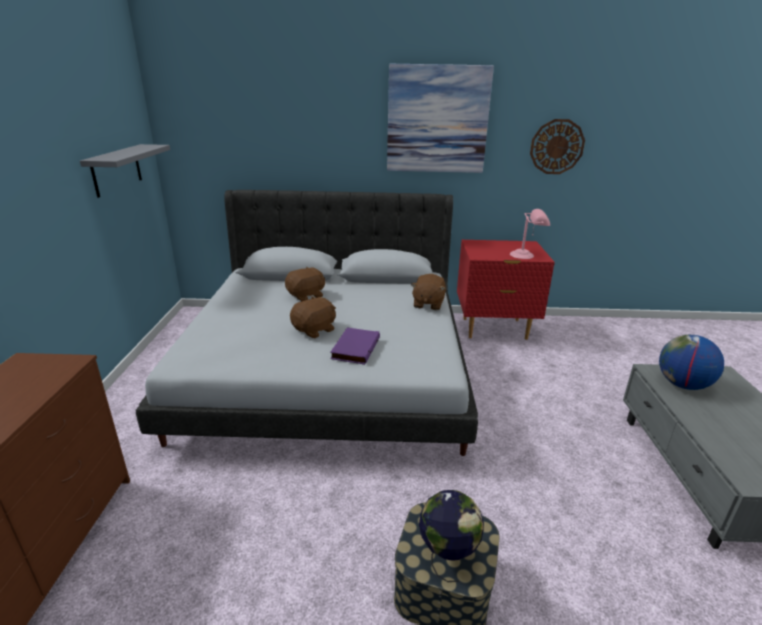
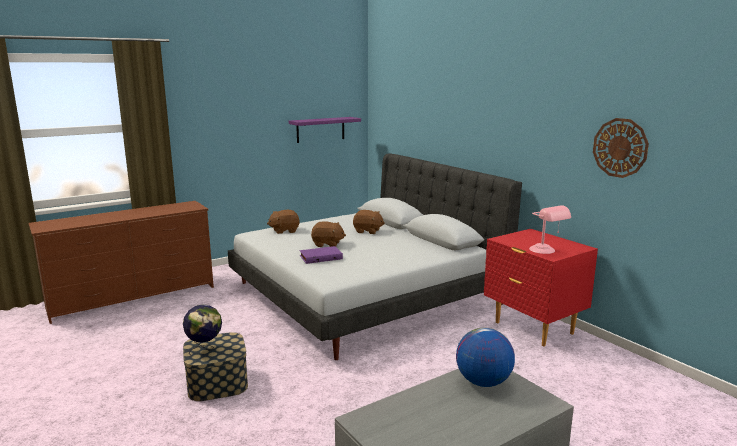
camera: 55 degrees right, 10 degrees down
grey shelf [80,144,170,198] -> purple shelf [289,117,361,143]
picture [387,64,494,173] -> none
brown plush toy [411,274,446,310] -> brown plush toy moved to [267,210,299,234]

